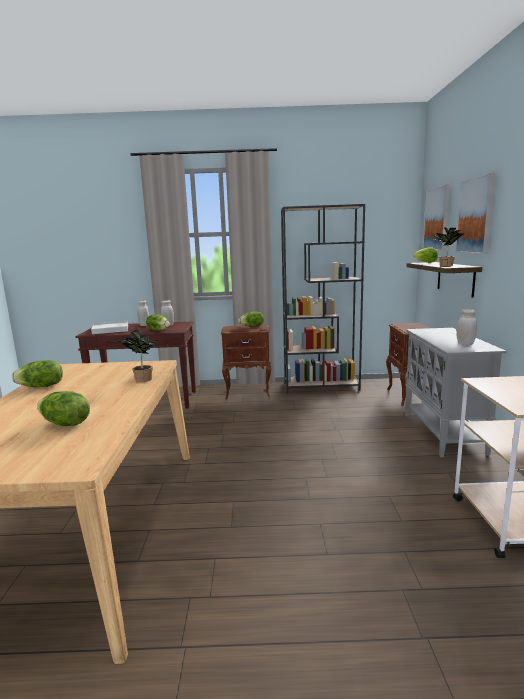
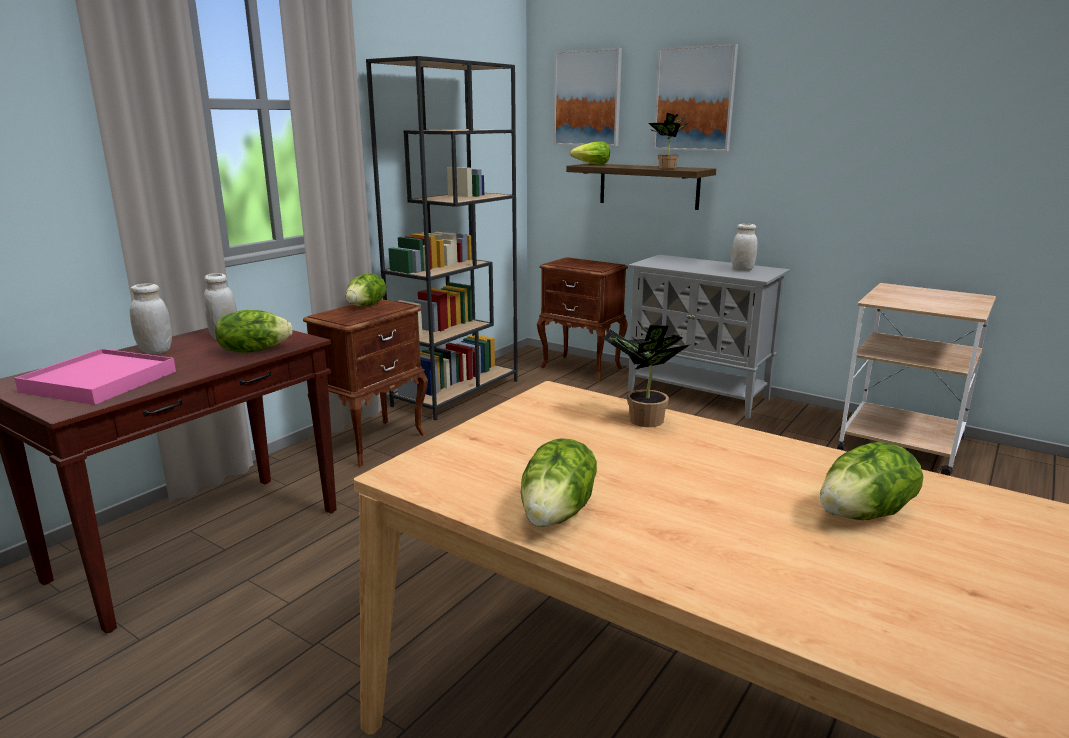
camera: 55 degrees left, 5 degrees up
white tray [91,321,128,334] -> pink tray [14,349,176,405]

